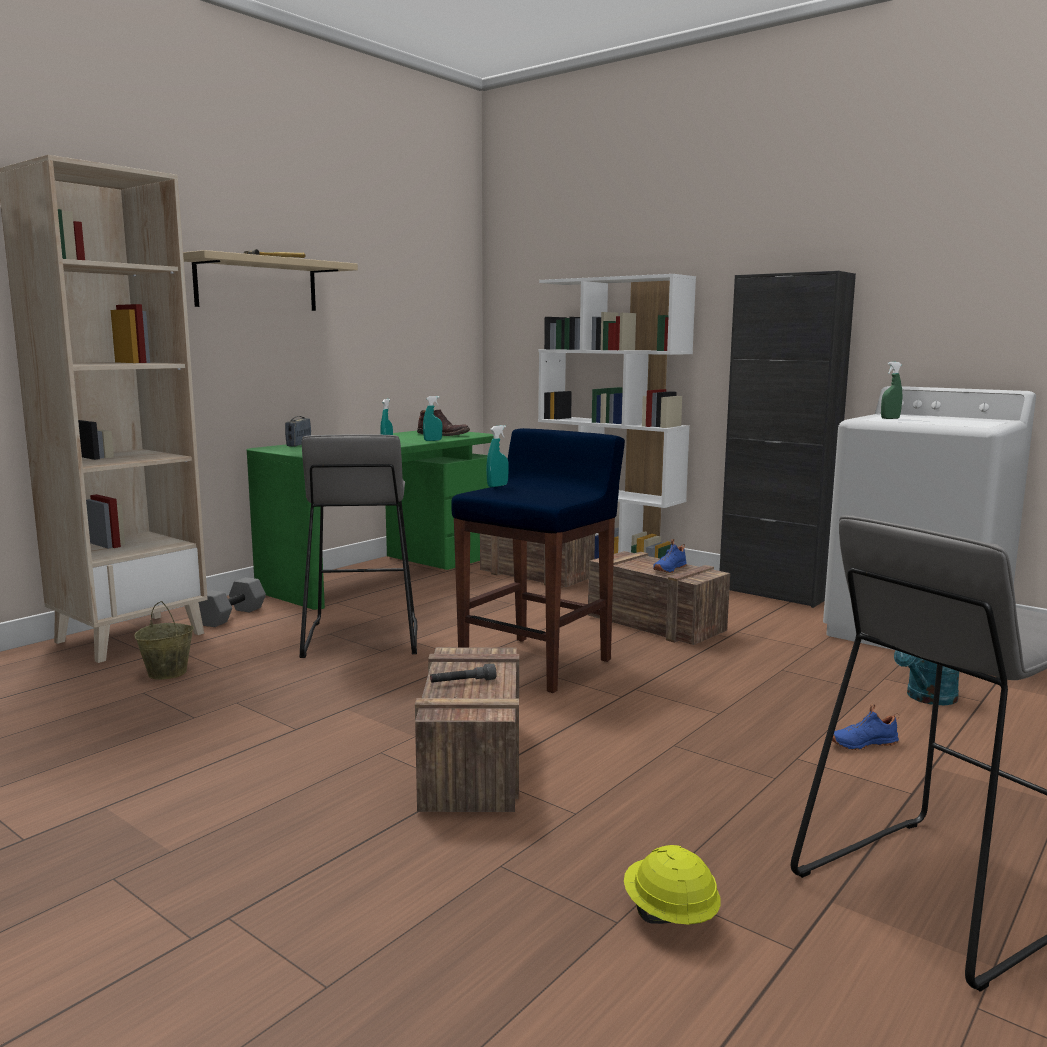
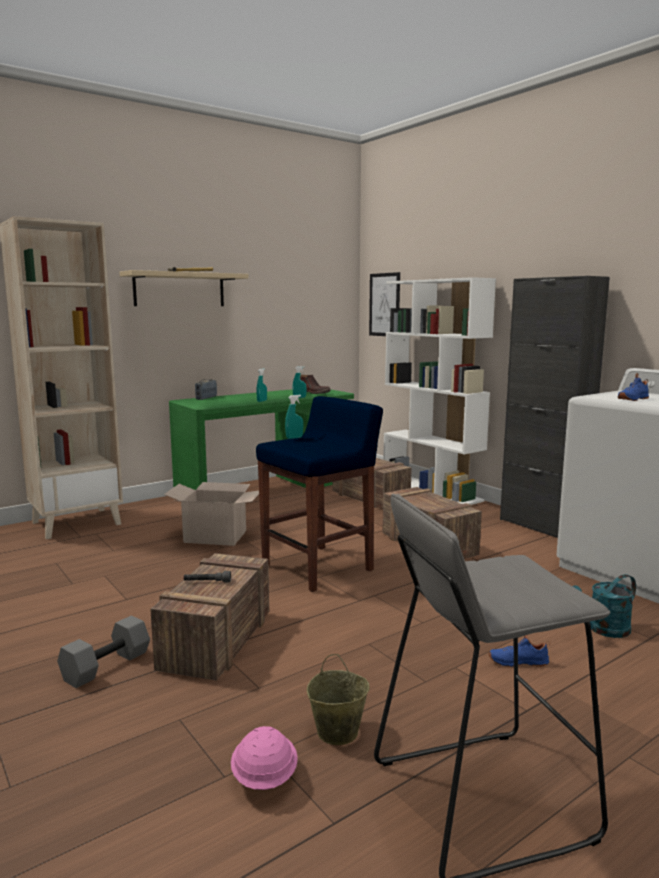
camera: 15 degrees right, 0 degrees up
beige bucket [134,601,194,680] -> beige bucket moved to [307,654,369,745]
grey dumbbell [199,577,266,627] -> grey dumbbell moved to [57,615,150,688]
grey stool [299,434,418,658] -> cardboard box [164,482,259,546]
yellow hard hat [624,845,721,925] -> pink hard hat [231,726,298,790]
blue shoe [653,539,687,573] -> blue shoe moved to [618,373,649,401]
green spray bottle [881,362,902,419] -> none
none -> picture [369,272,400,336]

